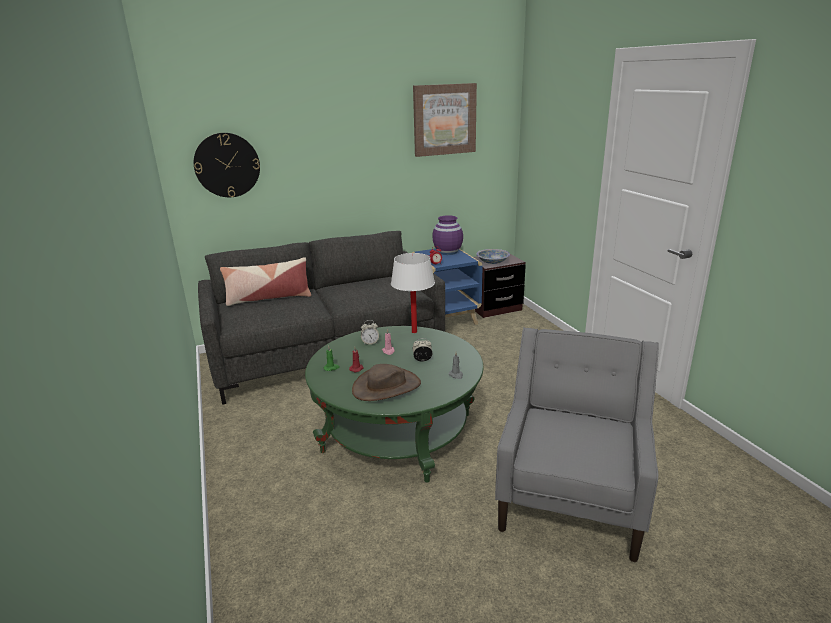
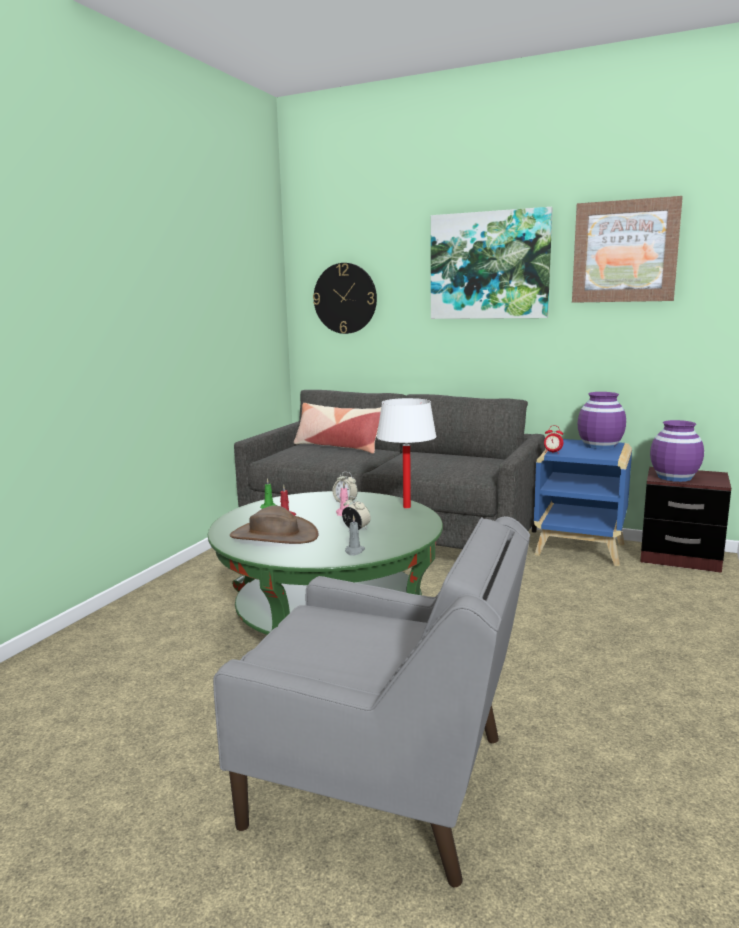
camera: 45 degrees right, 10 degrees down
bowl [476,249,510,264] -> purple vase [650,420,704,482]
grey armchair [495,327,659,562] -> grey armchair turned 45 degrees clockwise [213,516,530,888]
none -> picture [431,207,553,319]

